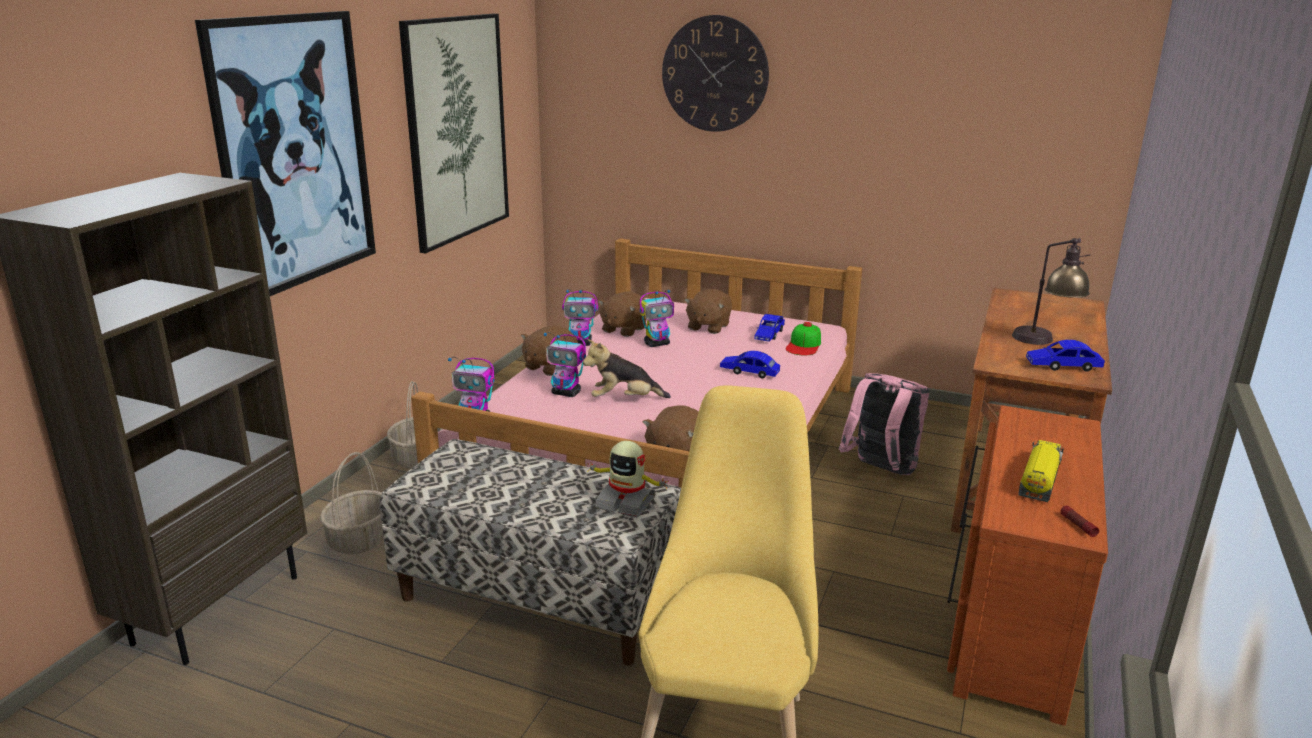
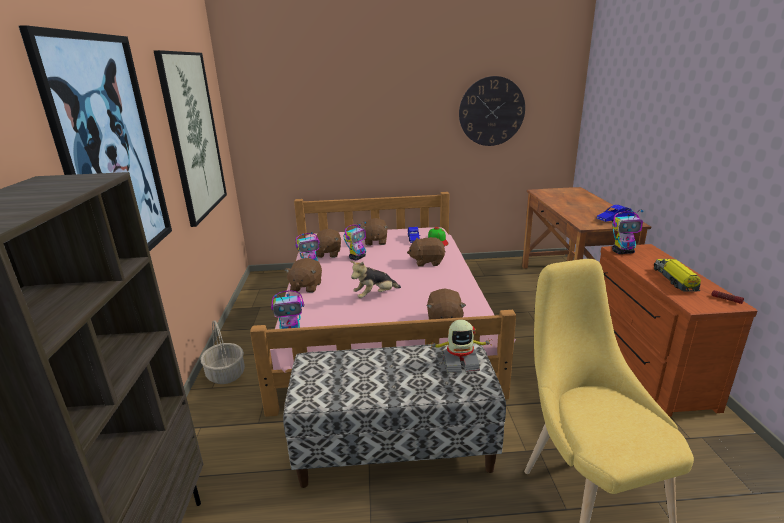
camera: 25 degrees left, 0 degrees up
basket [320,452,384,554] -> none
toy robot [544,332,586,397] -> toy robot moved to [612,210,644,254]
wall clock [662,15,769,132] -> wall clock moved to [459,76,525,146]
blue toy car [720,351,780,378] -> brown plush toy [407,237,446,266]
pink backpack [839,373,929,475] -> none
table lamp [1012,238,1090,345] -> none

